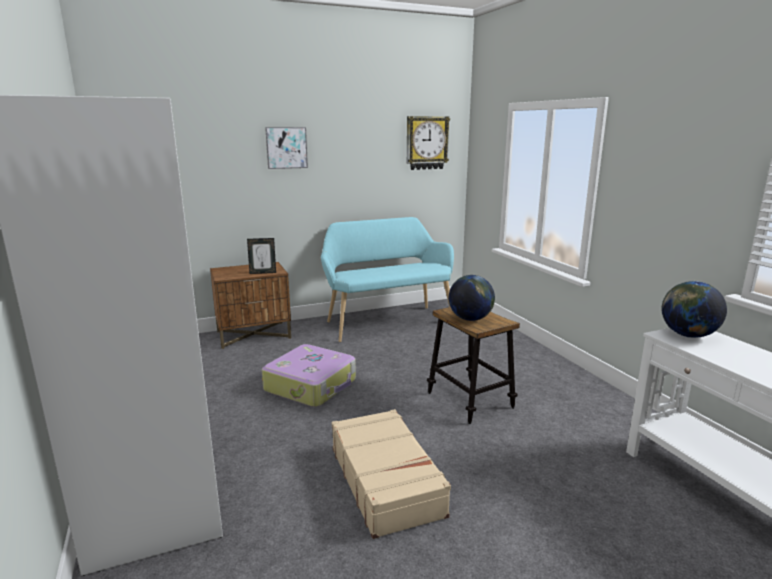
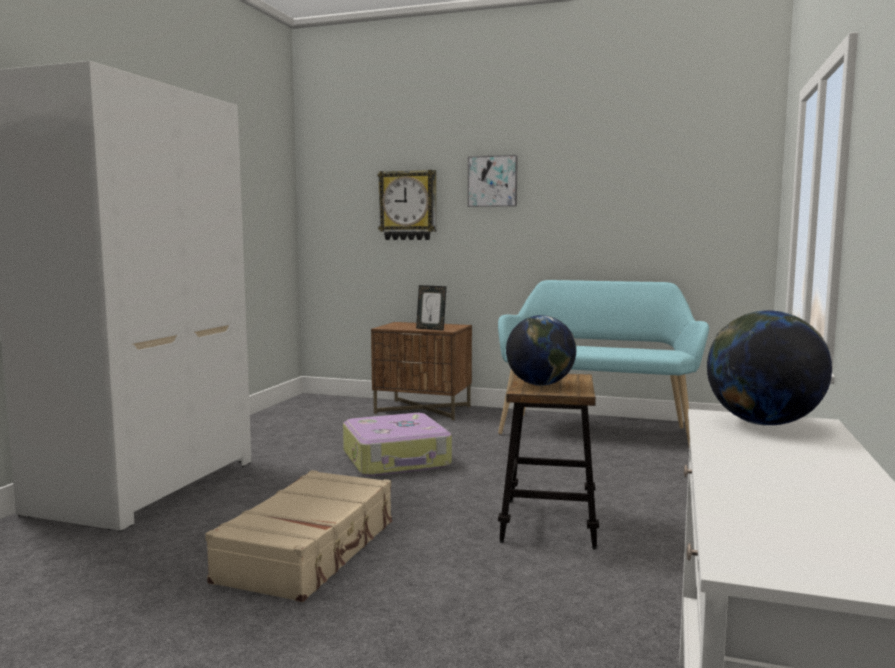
camera: 40 degrees right, 10 degrees down
wall clock [407,116,450,170] -> wall clock moved to [377,170,436,240]

